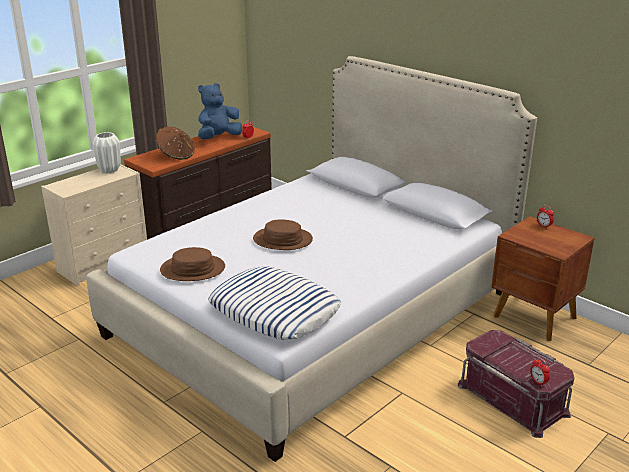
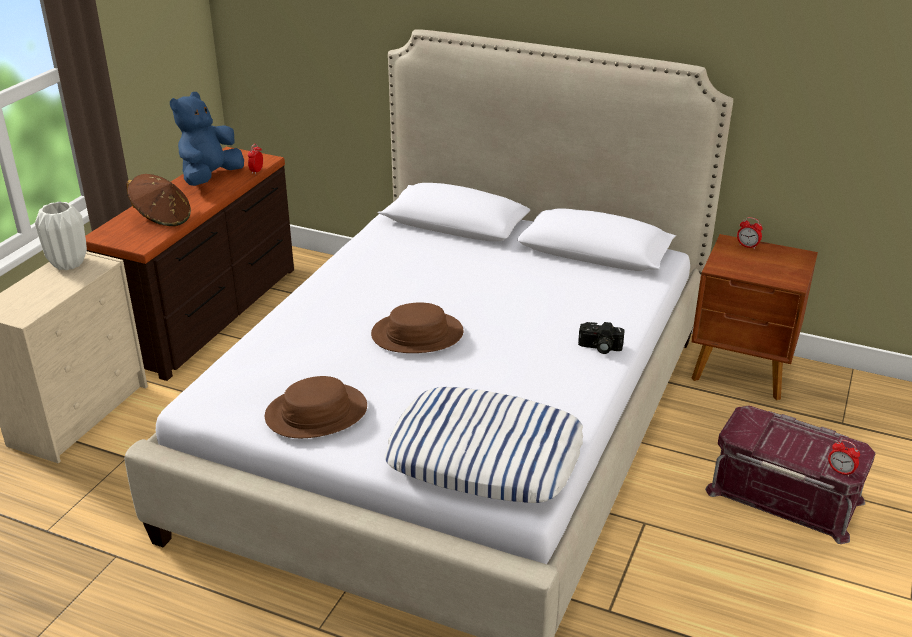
camera: 20 degrees left, 5 degrees up
none -> camera [578,322,625,354]

